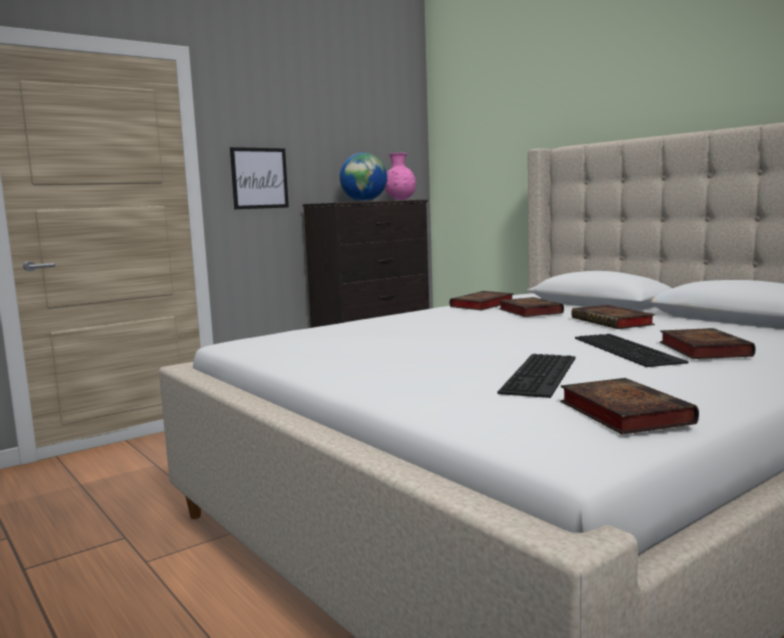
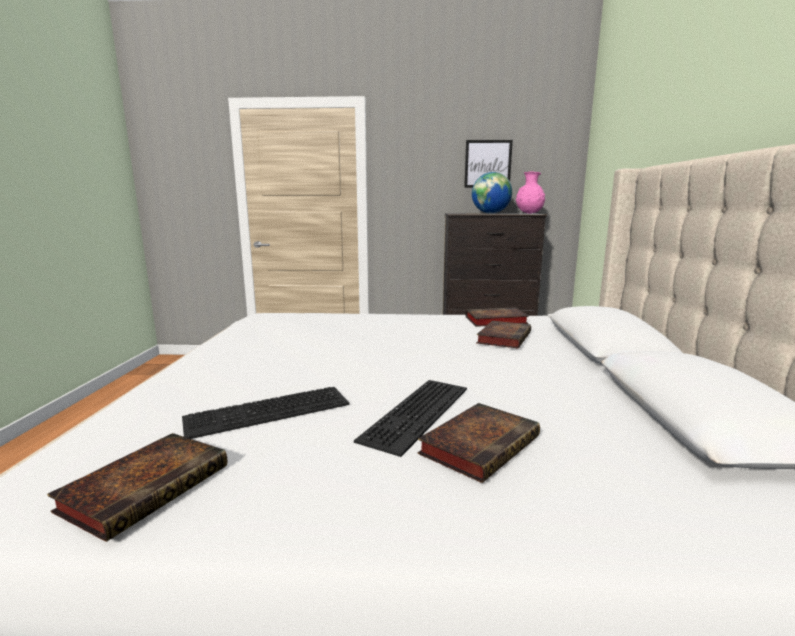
camera: 40 degrees right, 5 degrees up
picture [230,147,289,209] -> picture moved to [464,140,513,188]
book [572,305,655,329] -> none

